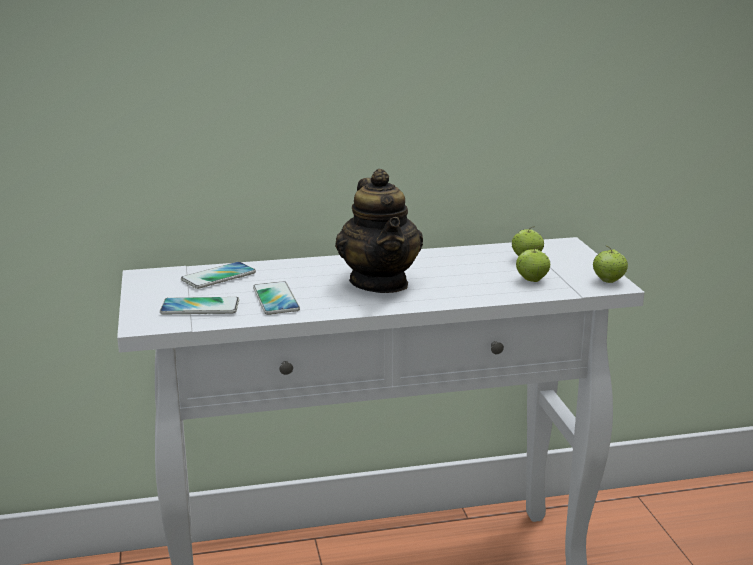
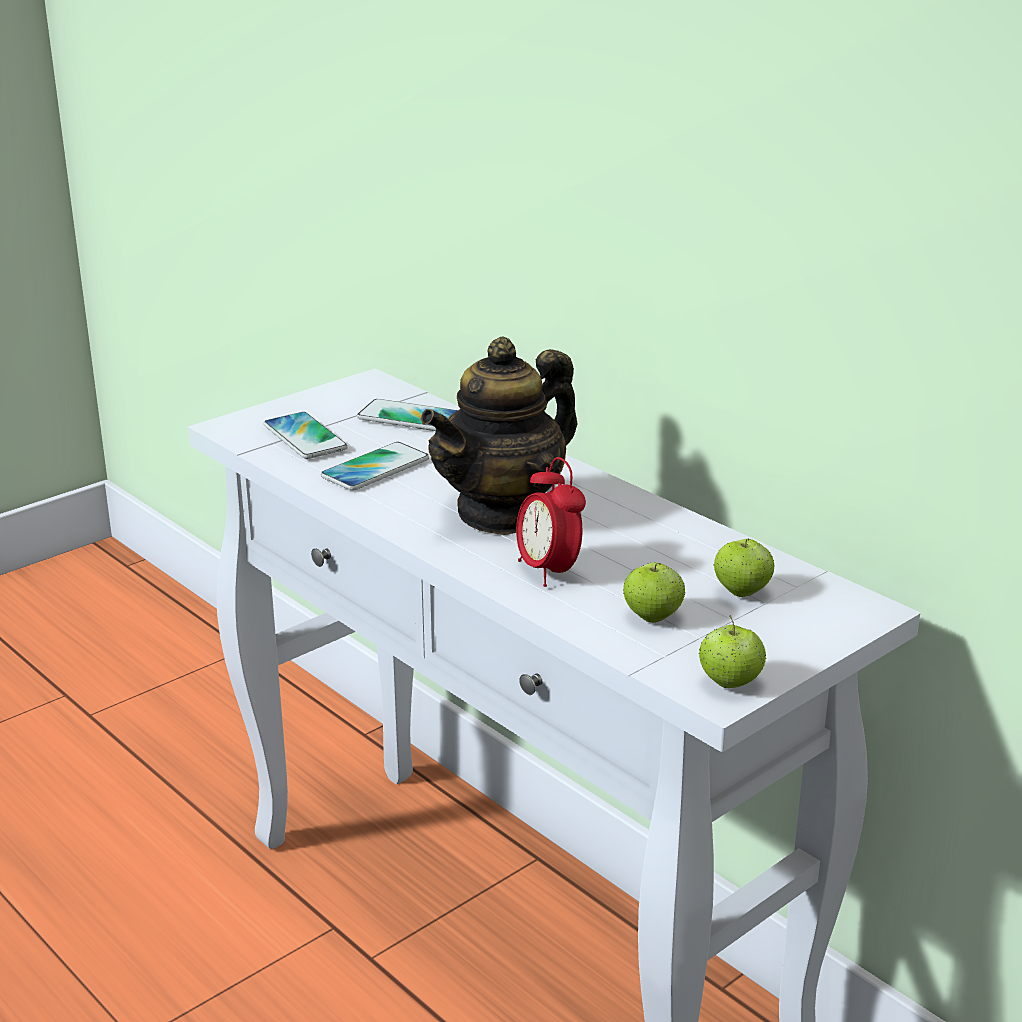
camera: 60 degrees right, 5 degrees up
none -> alarm clock [516,457,586,587]

